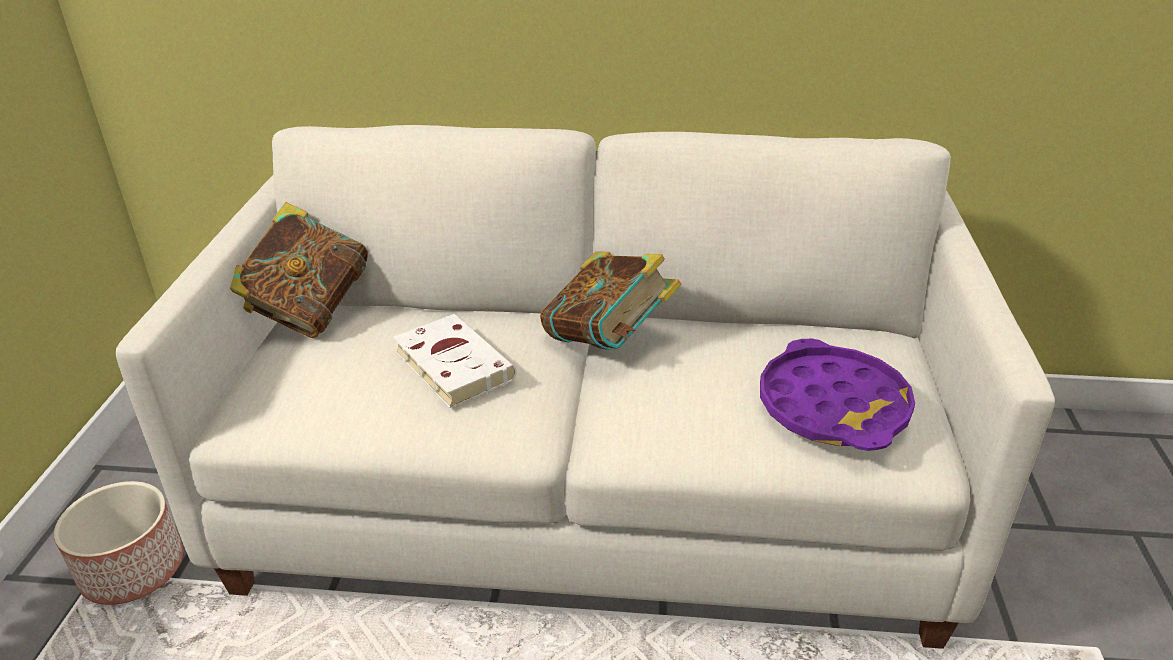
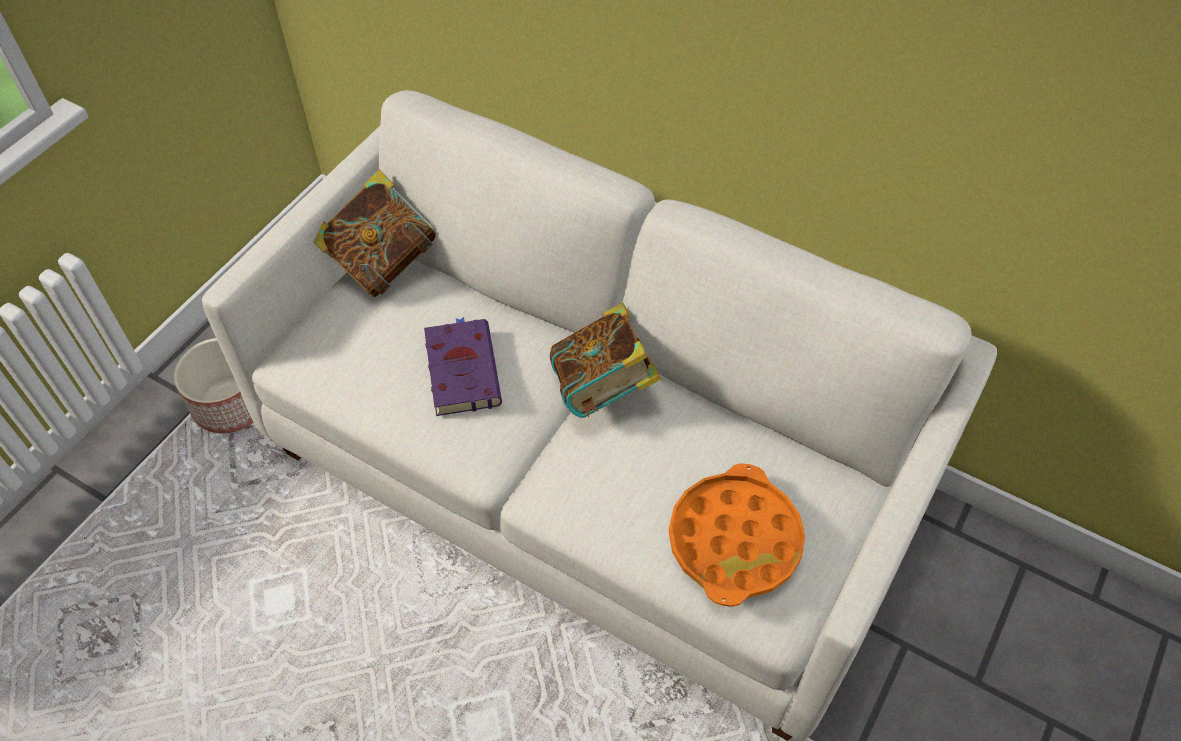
camera: 25 degrees right, 20 degrees up
white book [393,314,517,408] -> purple book [424,317,502,416]
purple tray [760,339,915,451] -> orange tray [669,463,805,607]

